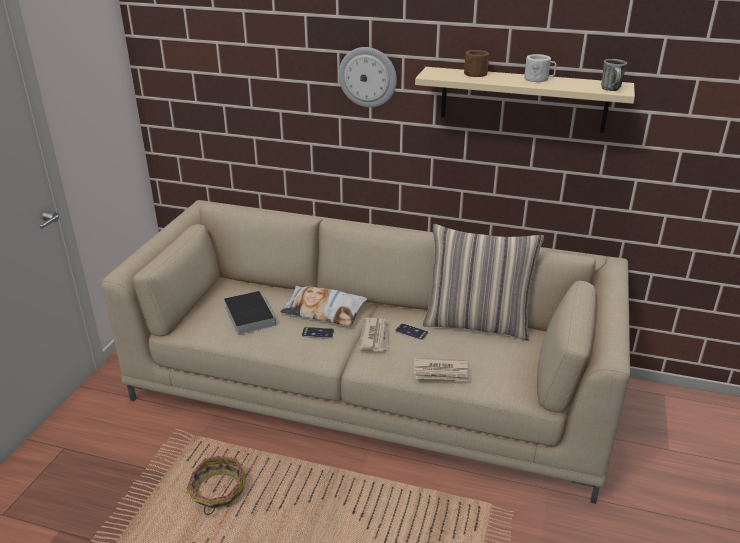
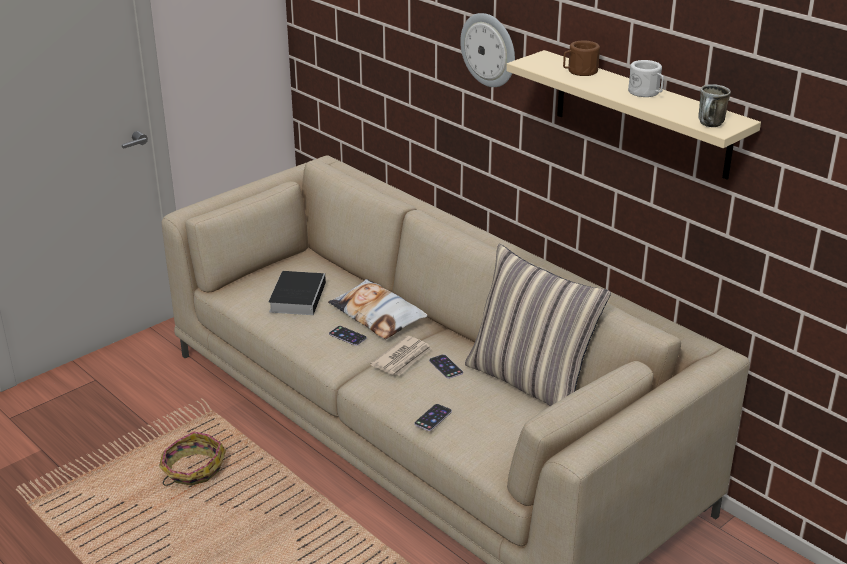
camera: 30 degrees right, 0 degrees up
newspaper [414,358,471,381] -> phone [414,404,452,431]

